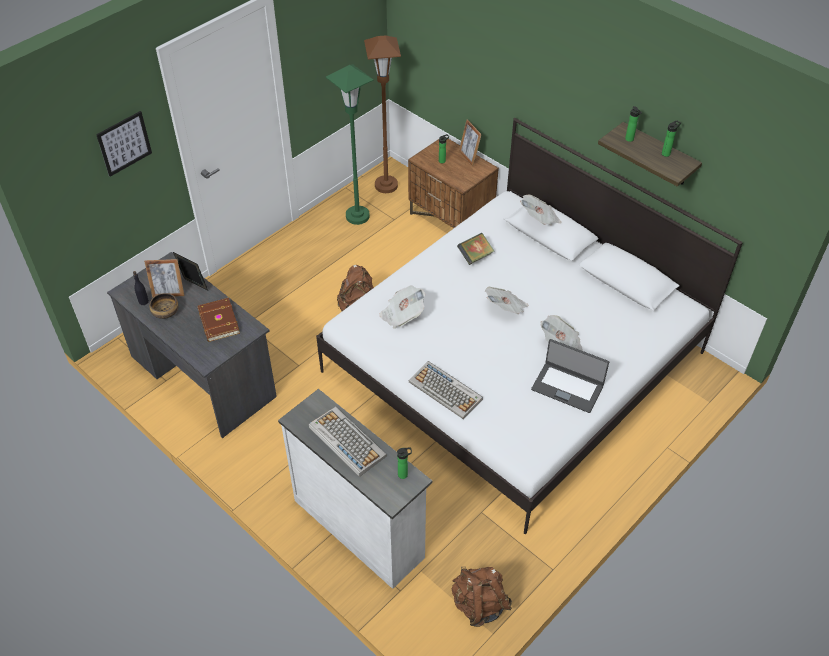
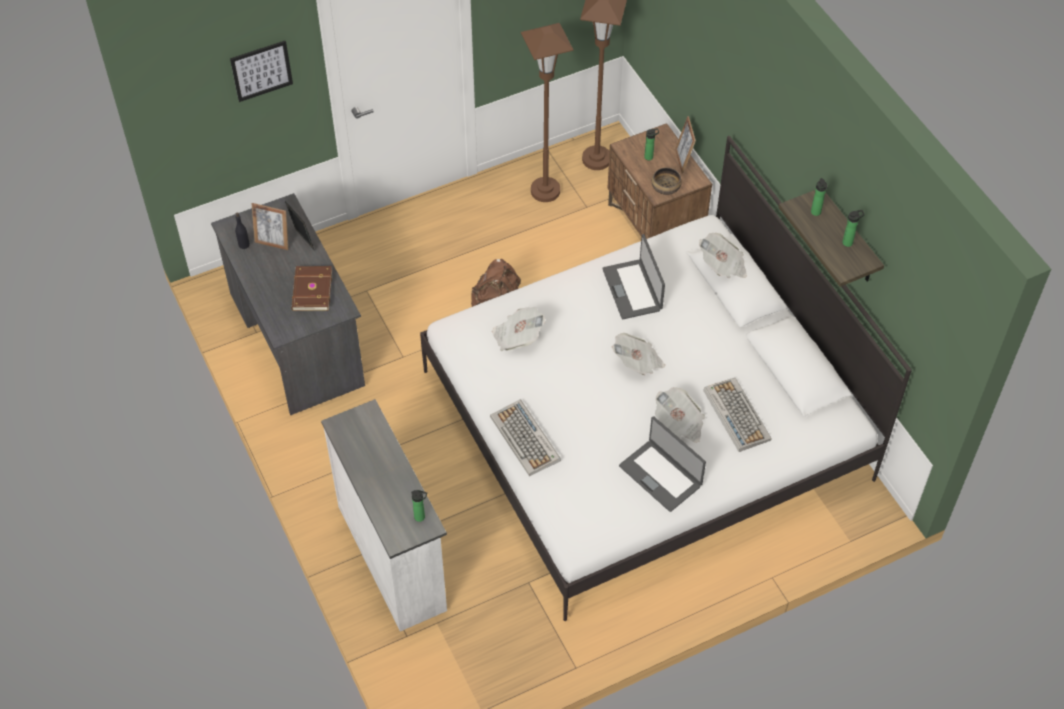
camera: 20 degrees right, 5 degrees up
bowl [150,293,179,319] -> bowl moved to [652,168,682,195]
keyboard [309,407,387,477] -> keyboard moved to [703,378,772,452]
green floor lamp [326,64,374,225] -> brown floor lamp [521,23,574,202]
brown backpack [452,567,512,627] -> none
book [457,233,494,265] -> laptop [602,234,665,319]

